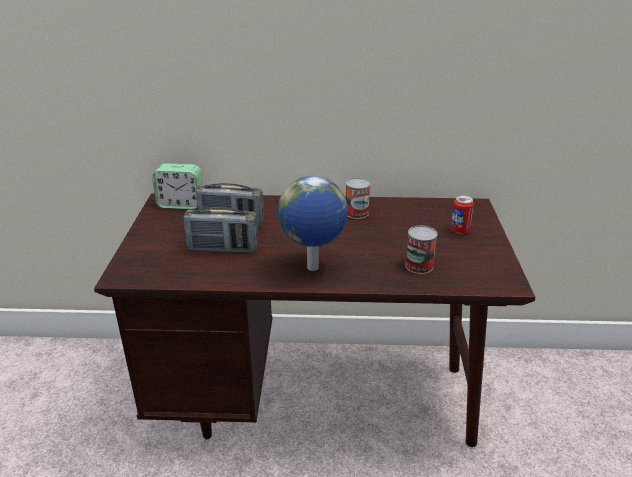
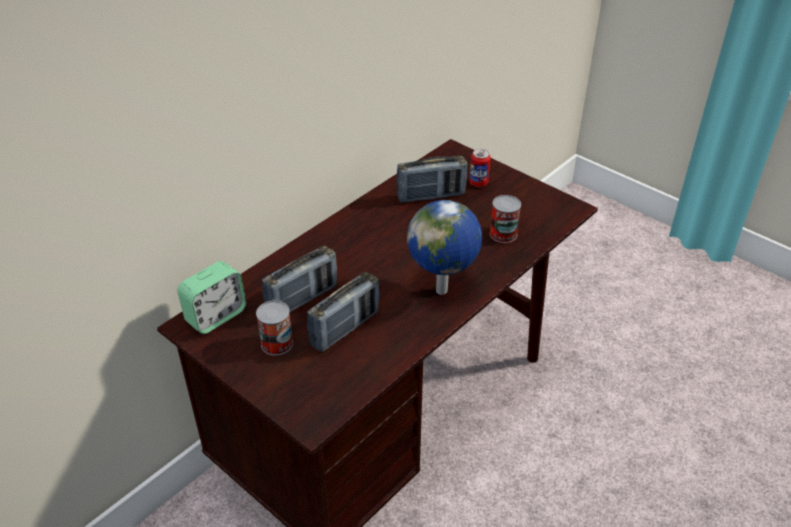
camera: 50 degrees left, 10 degrees up
can [346,177,371,219] -> can moved to [256,300,293,355]
none -> radio [396,156,467,203]

